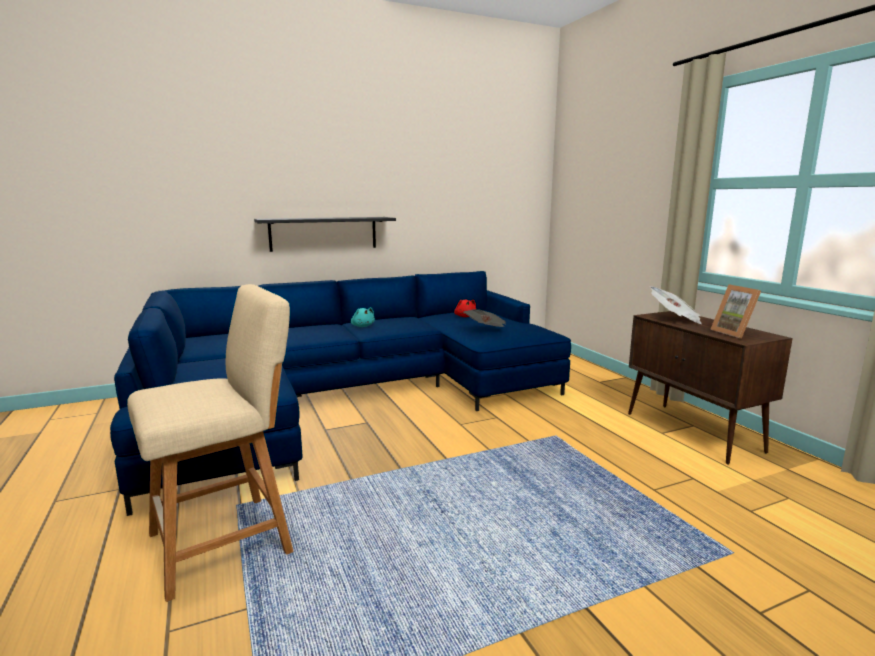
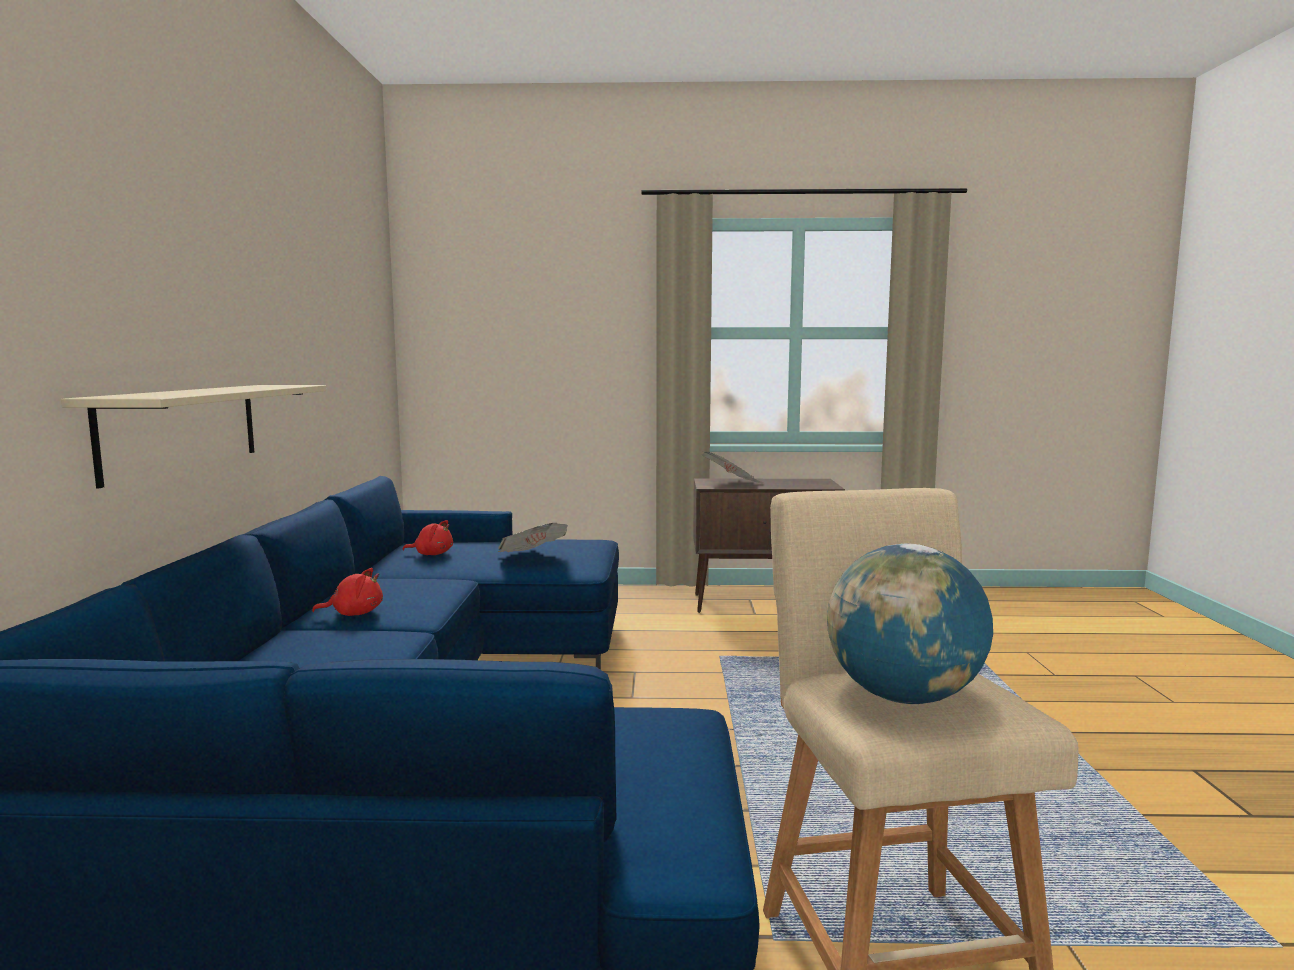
camera: 65 degrees left, 5 degrees down
black shelf [254,217,396,252] -> beige shelf [61,385,327,488]
turquoise plush toy [351,307,375,327] -> red plush toy [312,568,383,616]
picture frame [710,284,761,339] -> none
none -> globe [827,544,993,704]

